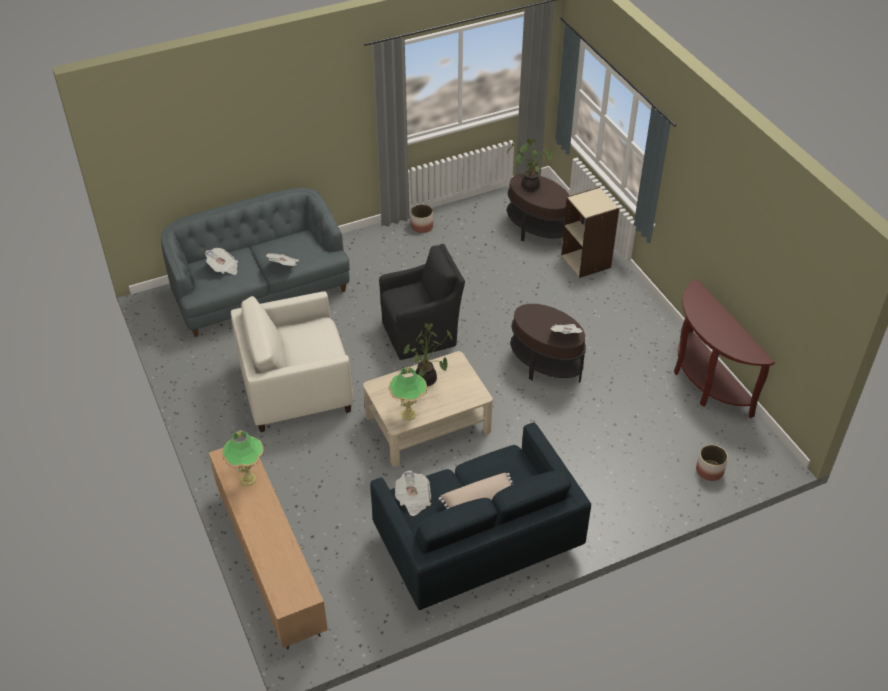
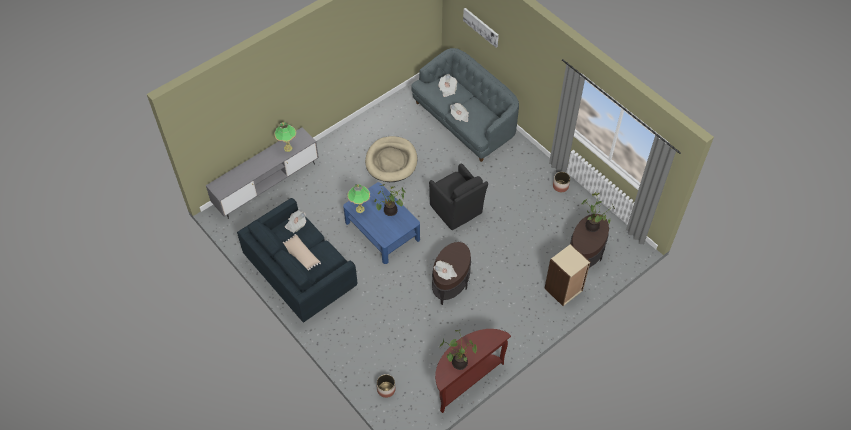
camera: 75 degrees right, 10 degrees up
brown tv stand [209,448,328,650] -> grey tv stand [206,127,319,219]
beige armchair [231,292,354,432] -> beige dog bed [365,136,417,182]
beige coffee table [363,351,493,467] -> blue coffee table [343,182,420,264]
none -> potted plant [439,330,477,370]
none -> picture [463,8,499,48]

